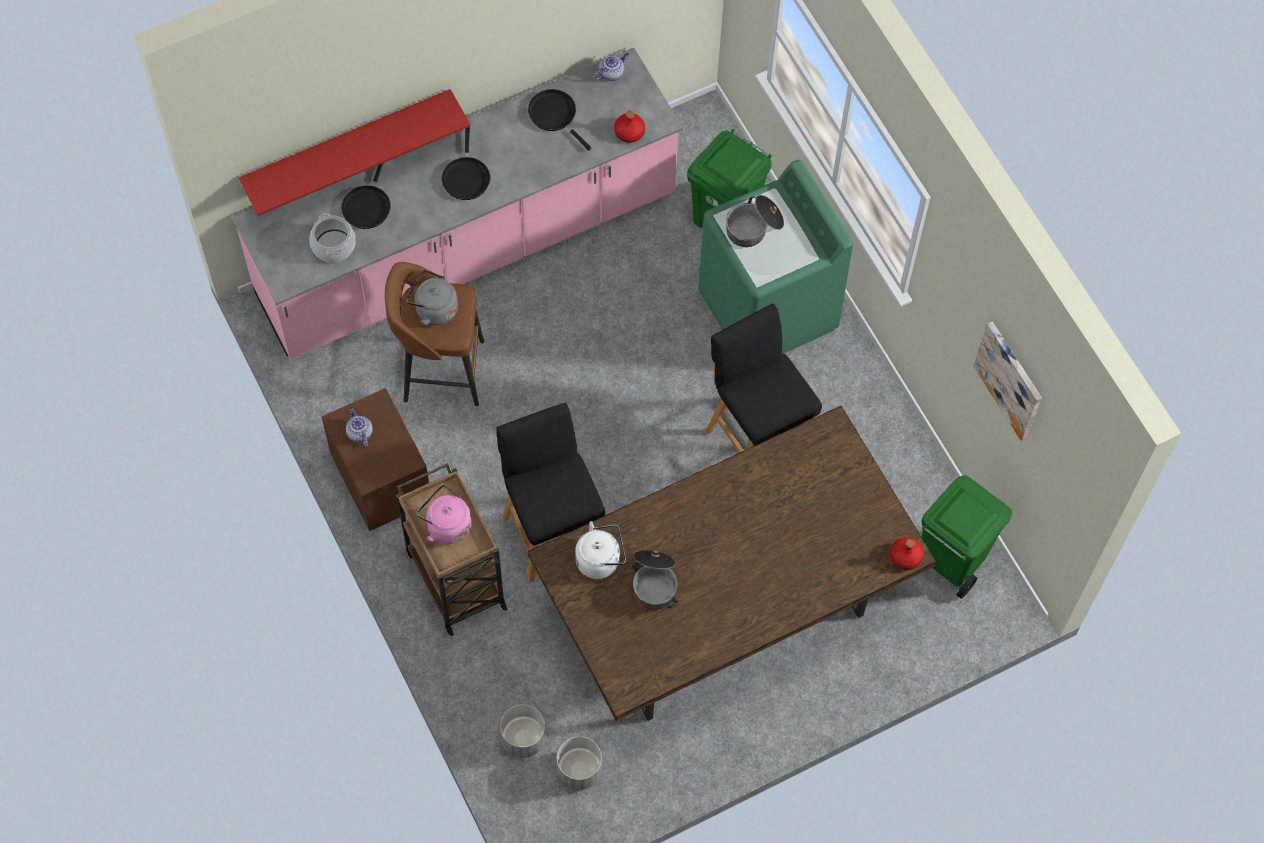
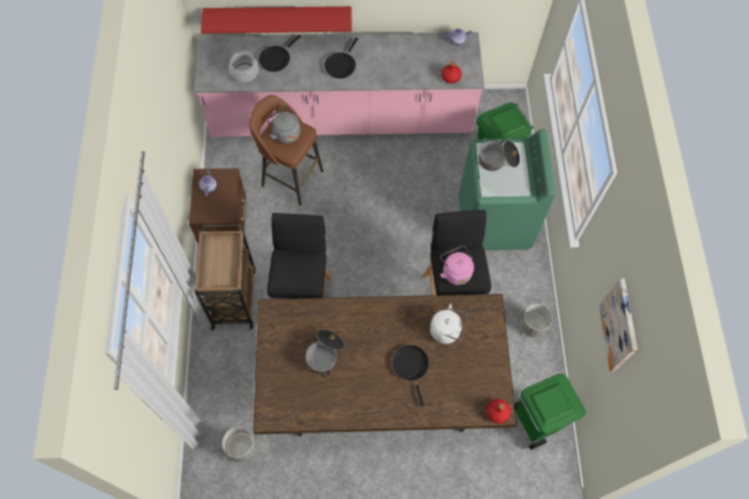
camera: 25 degrees right, 0 degrees up
pink kettle [417,485,472,544] -> pink kettle moved to [440,246,474,285]
grey planter [500,705,546,758] -> grey planter moved to [520,304,553,338]
black frying pan [528,89,592,151] -> black frying pan moved to [392,345,429,407]
white kettle [575,521,626,579] -> white kettle moved to [430,304,467,344]

